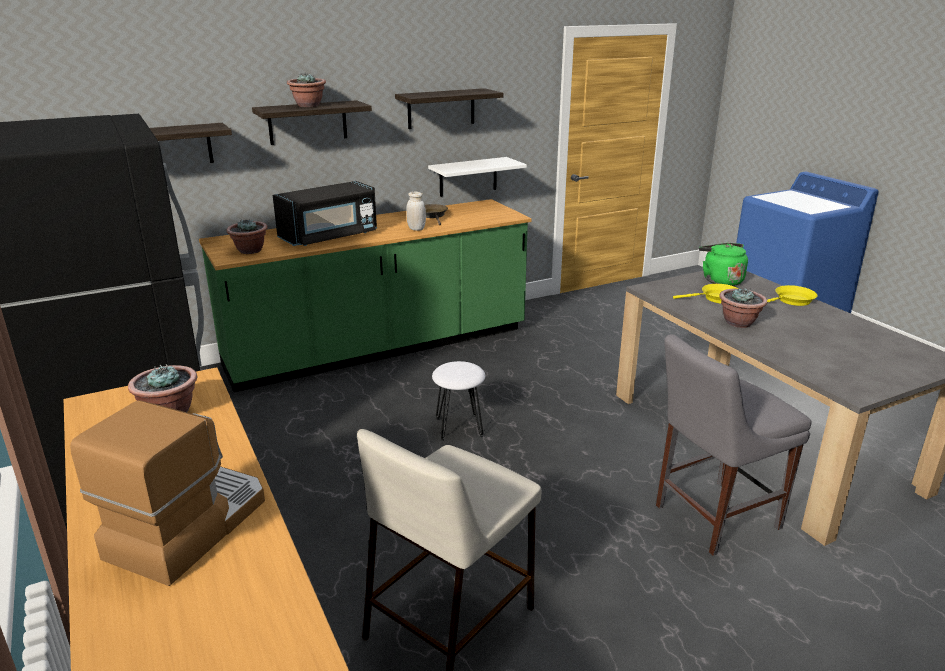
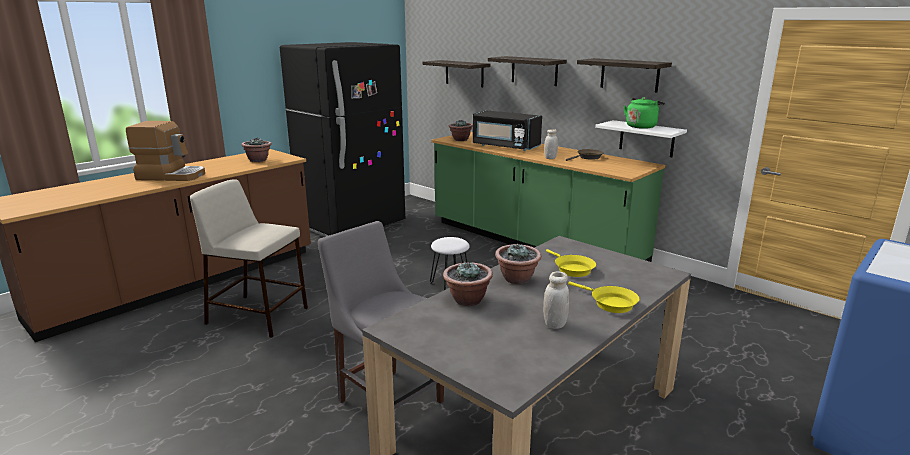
camera: 70 degrees right, 5 degrees down
potted plant [287,73,326,107] -> potted plant moved to [443,261,493,306]
green kettle [699,243,748,286] -> green kettle moved to [624,97,665,129]
none -> white jar [543,271,569,329]

